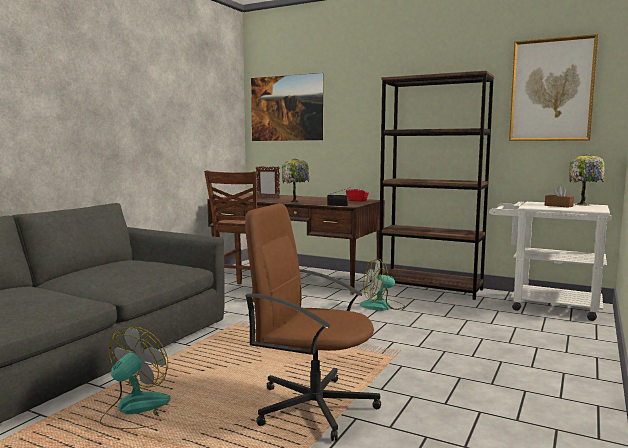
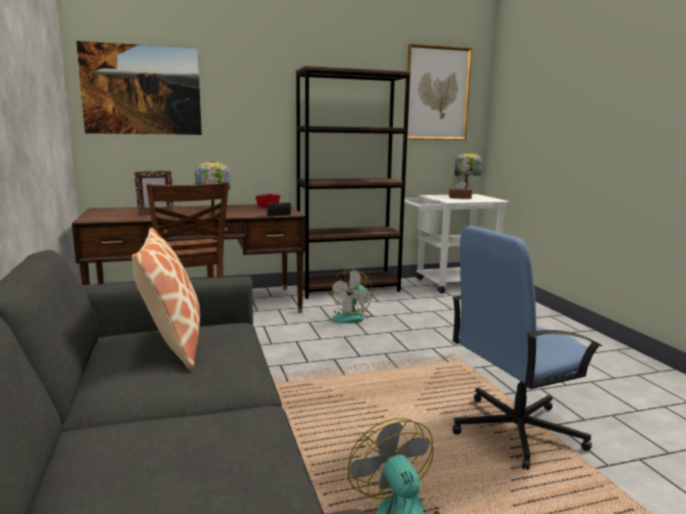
camera: 45 degrees left, 5 degrees up
brown office chair [245,203,381,441] -> blue office chair [452,226,602,470]
none -> pillow [132,228,200,370]

